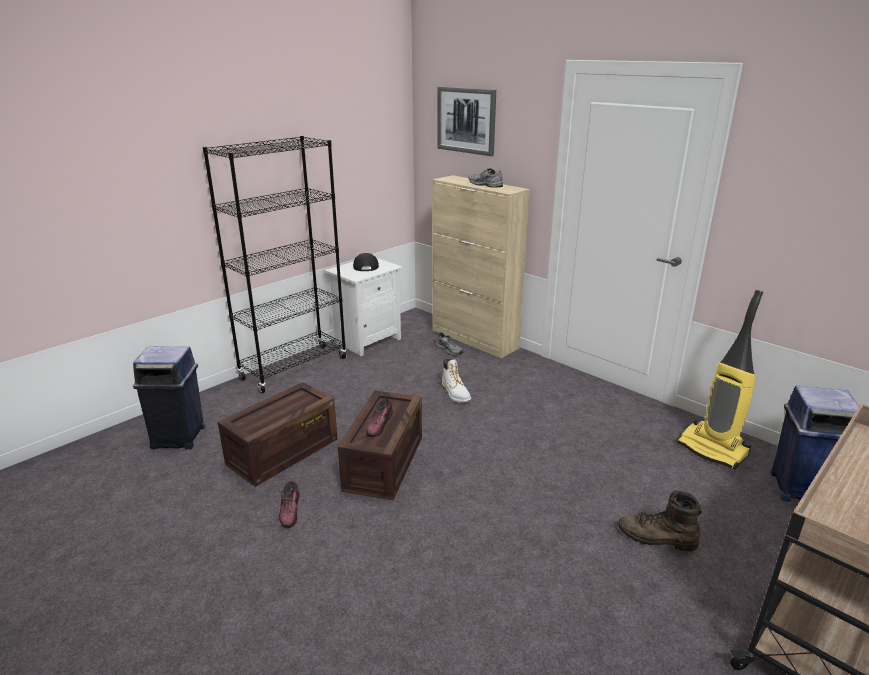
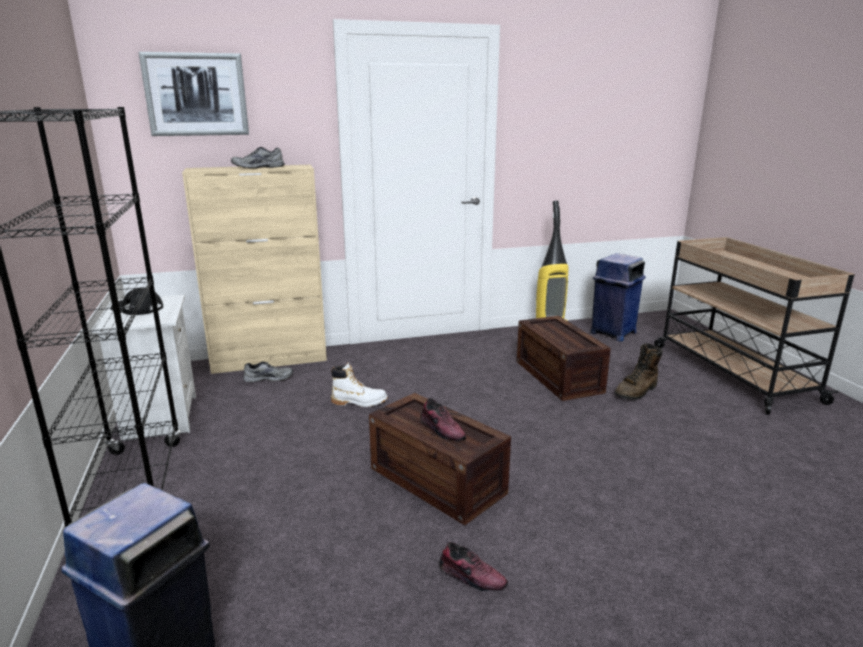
camera: 60 degrees left, 5 degrees down
crate [218,382,337,487] -> crate moved to [517,316,611,401]

